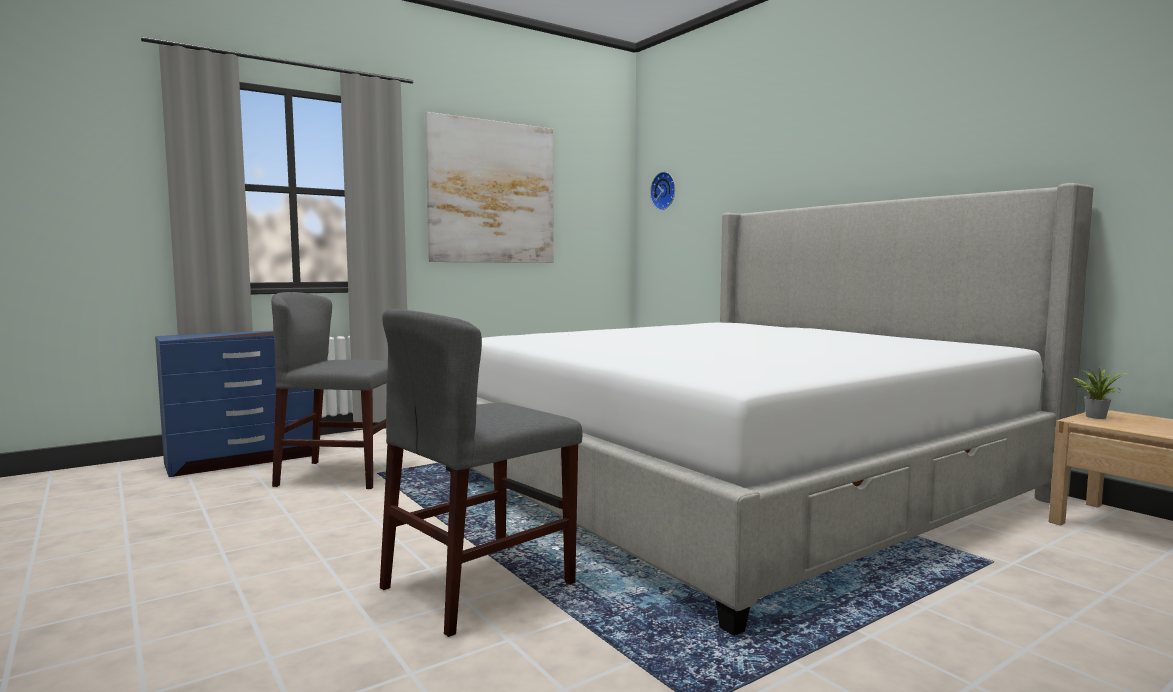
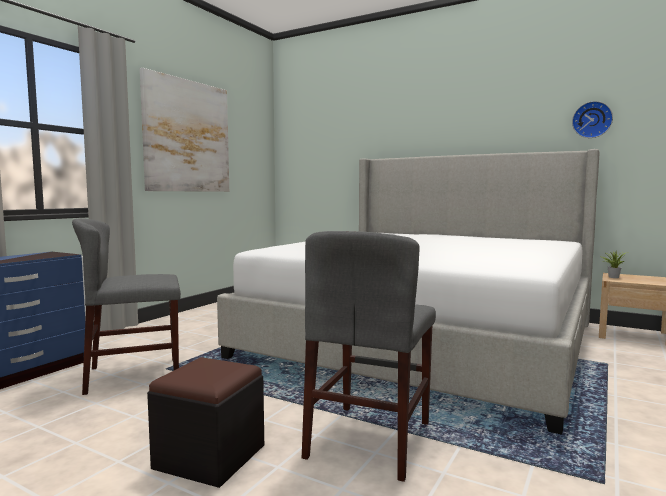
camera: 25 degrees left, 0 degrees up
wall clock [650,172,675,210] -> wall clock moved to [572,101,613,138]
none -> black ottoman [147,357,264,488]

